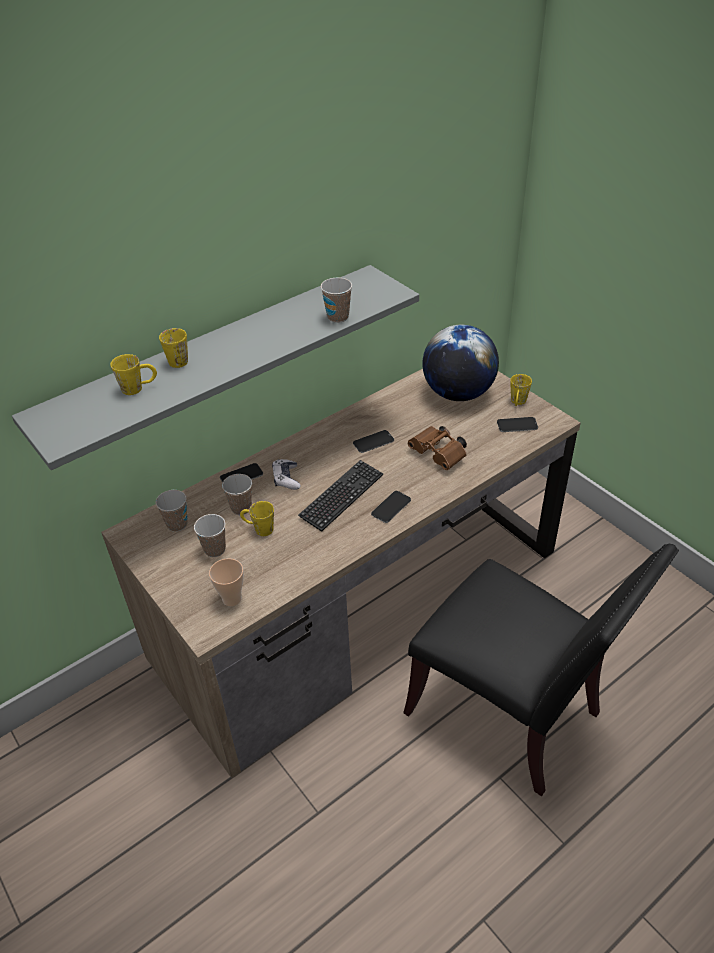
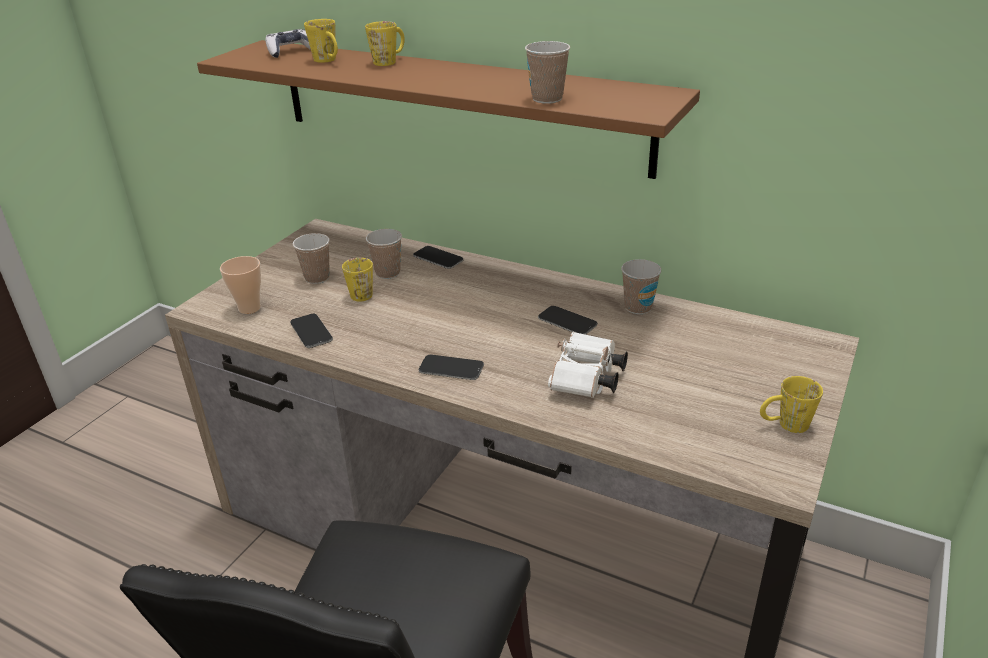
camera: 65 degrees right, 10 degrees down
grey shelf [12,265,419,470] -> brown shelf [197,40,700,179]
cup [156,490,187,532] -> cup moved to [621,259,661,314]
game controller [272,459,300,490] -> game controller moved to [265,29,311,58]
keyboard [298,460,383,532] -> none
brown binoculars [408,426,467,470] -> white binoculars [548,332,628,398]
globe [422,325,499,401] -> none
phone [497,417,538,432] -> phone moved to [290,314,333,348]

